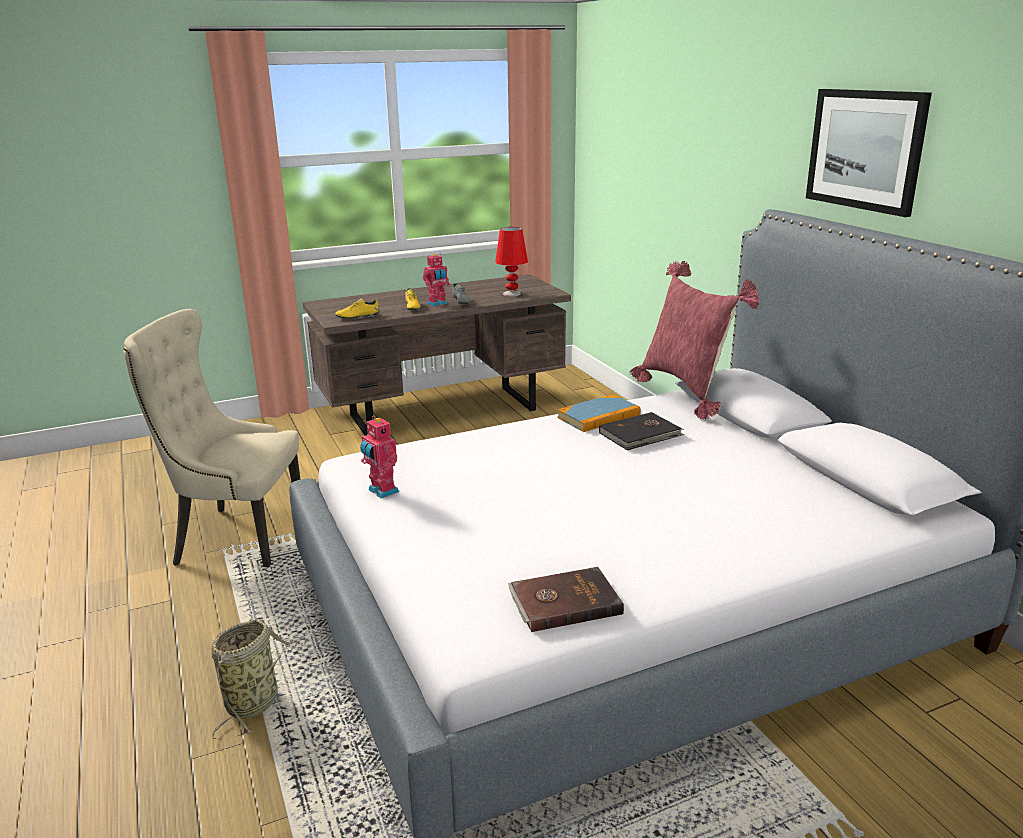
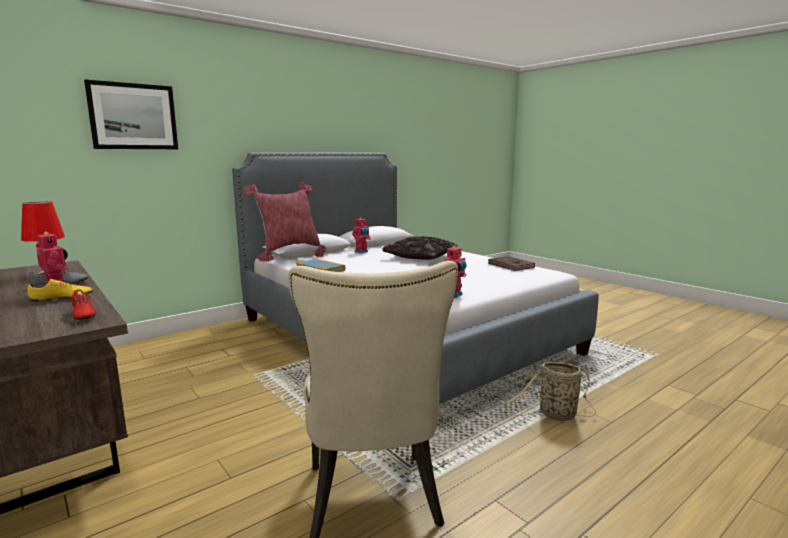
camera: 105 degrees left, 10 degrees down
yellow shoe [335,298,379,320] -> red shoe [72,289,96,321]
black book [599,412,685,450] -> none
picture [806,89,932,217] -> picture moved to [84,79,178,149]
none -> toy robot [352,217,371,253]
none -> black pillow [382,236,457,260]

